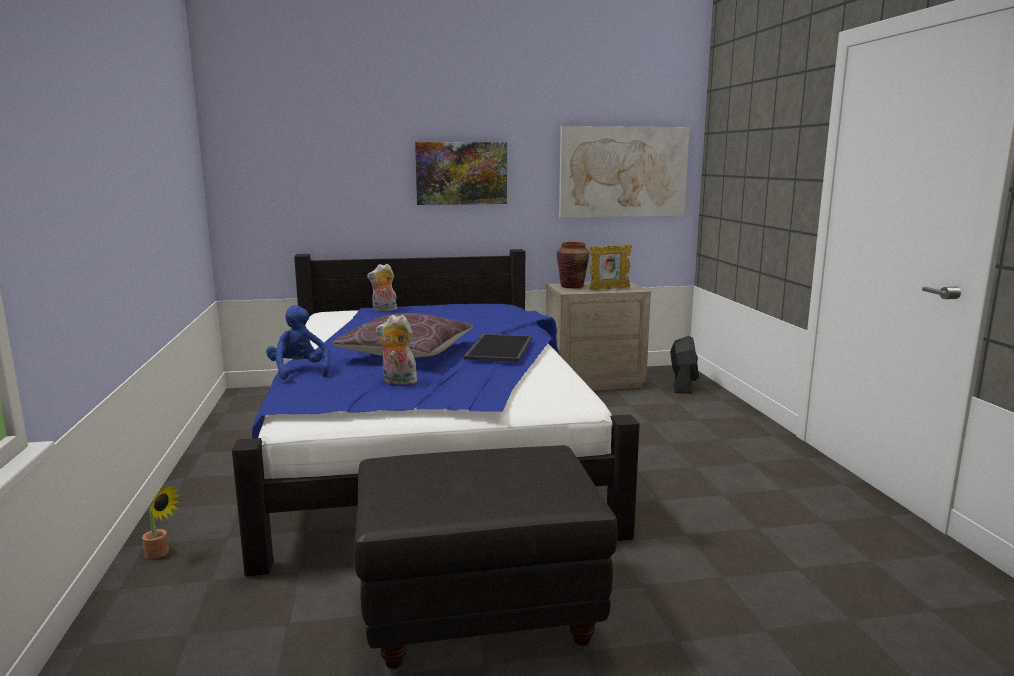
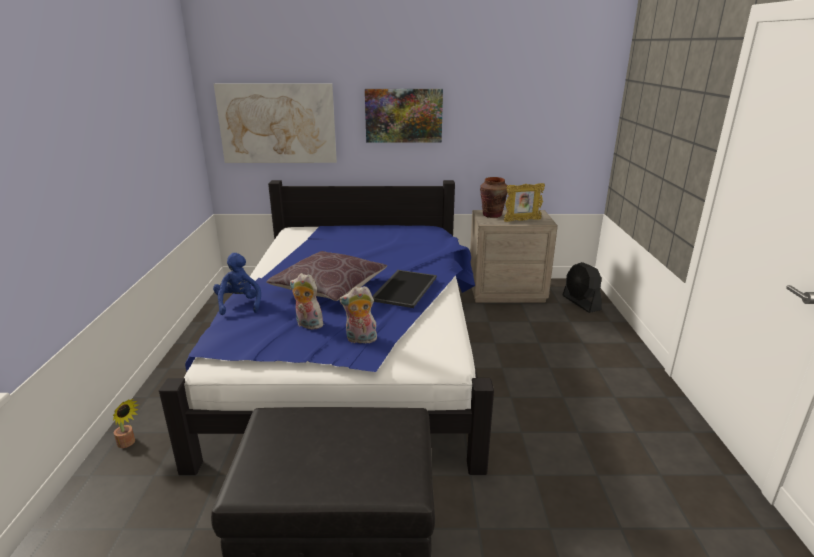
camera: 10 degrees right, 10 degrees up
plush toy [367,264,397,311] -> plush toy moved to [339,286,377,344]
picture [559,126,690,218] -> picture moved to [214,83,337,163]
black fan [670,336,699,394] -> black fan turned 135 degrees clockwise [562,262,602,313]

